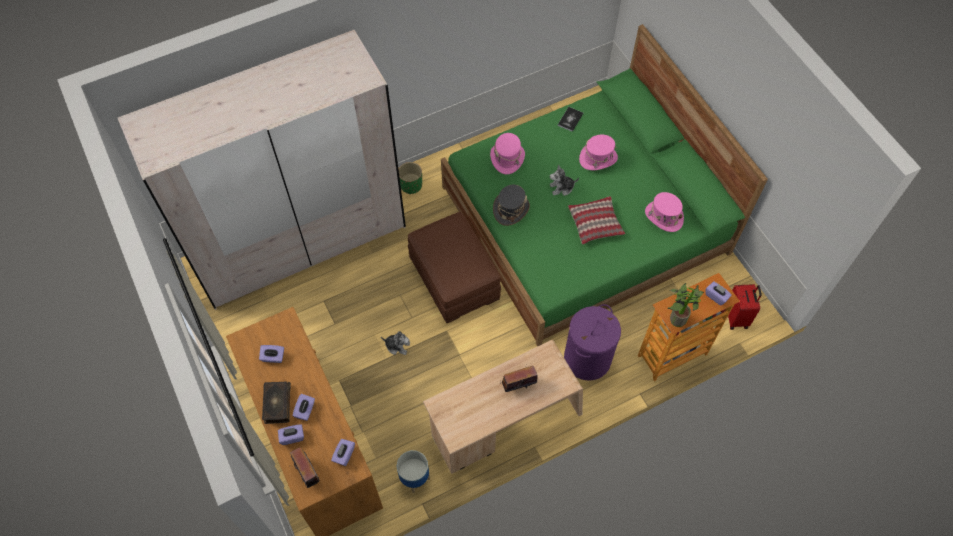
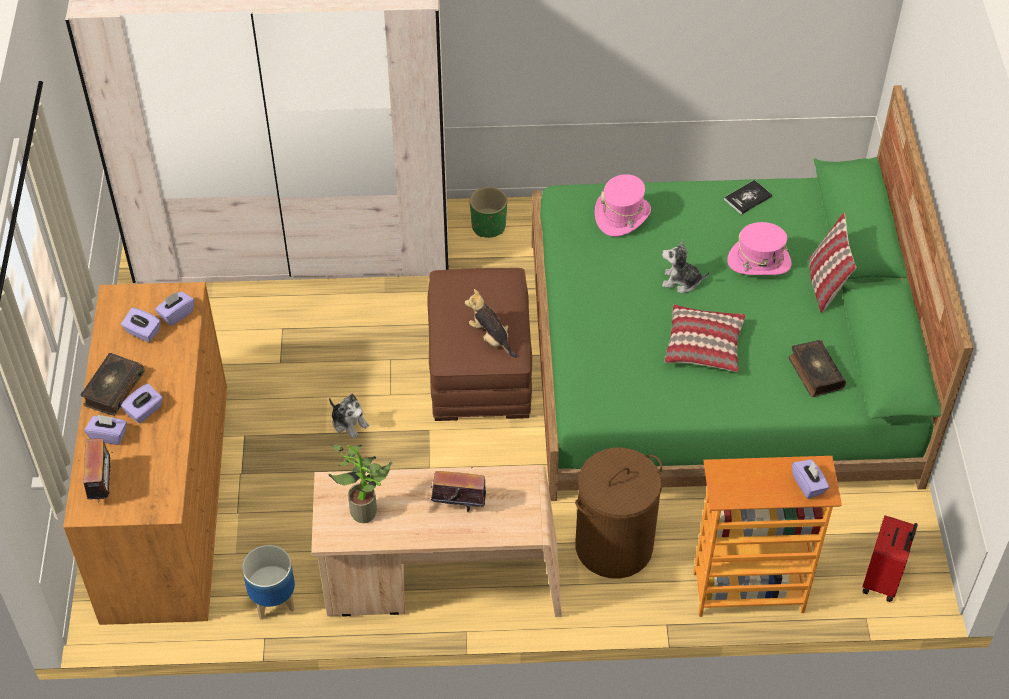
camera: 25 degrees right, 10 degrees down
purple tissue box [331,439,355,466] -> purple tissue box moved to [155,291,194,326]
grey hat [493,185,530,226] -> none
purple laundry basket [564,304,621,381] -> brown laundry basket [575,447,662,578]
pink hat [645,192,684,232] -> book [788,340,846,397]
potted plant [668,283,704,327] -> potted plant moved to [328,444,392,523]
none -> plush toy [465,289,518,358]
none -> pillow [809,213,856,313]

